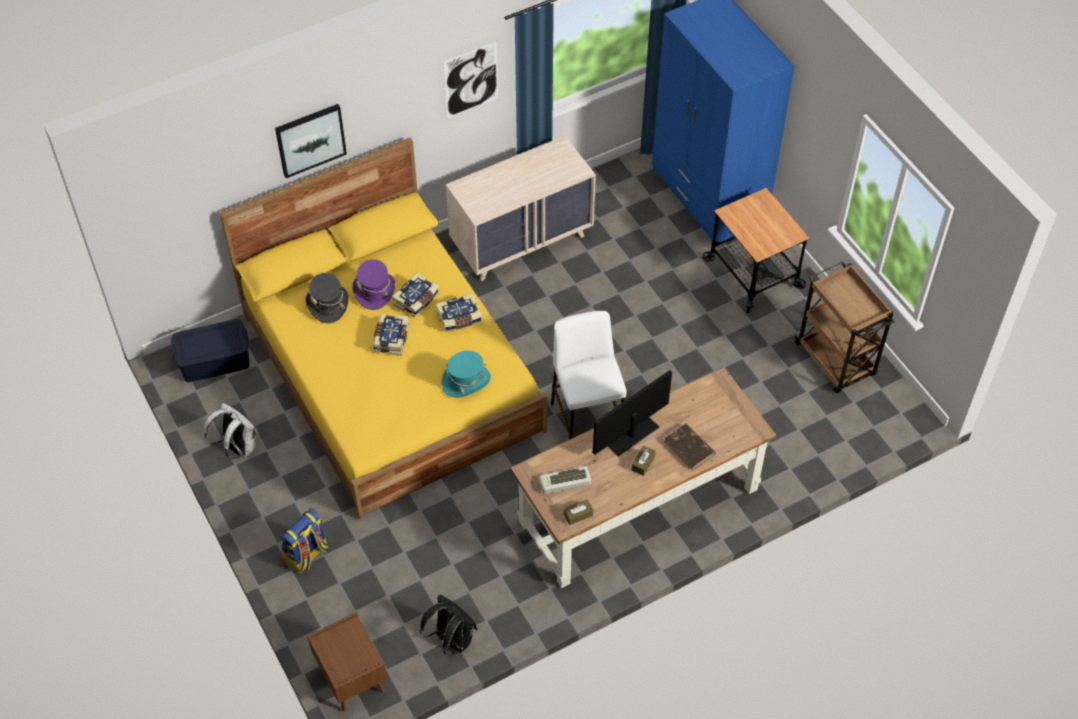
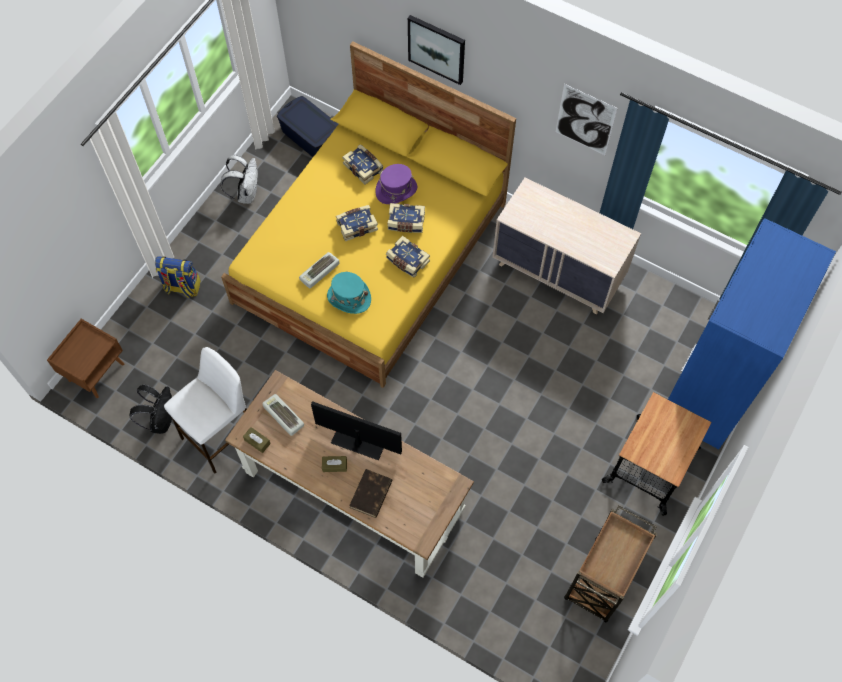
camera: 60 degrees right, 10 degrees up
grey hat [306,273,349,323] -> book [342,144,384,185]
white stool [551,311,627,440] -> white stool moved to [164,347,247,474]
none -> keyboard [299,252,339,288]

